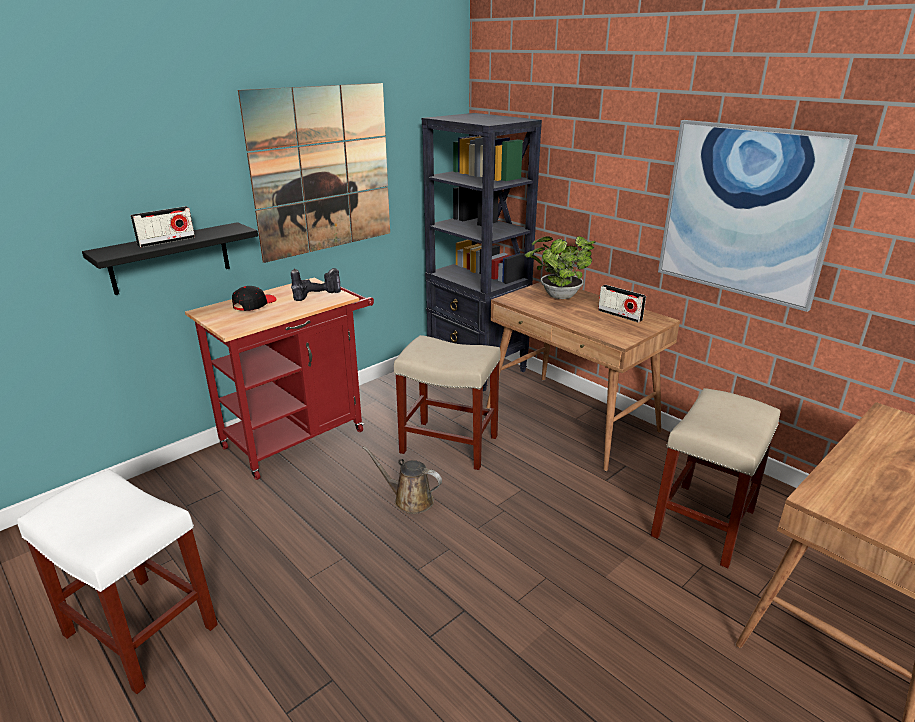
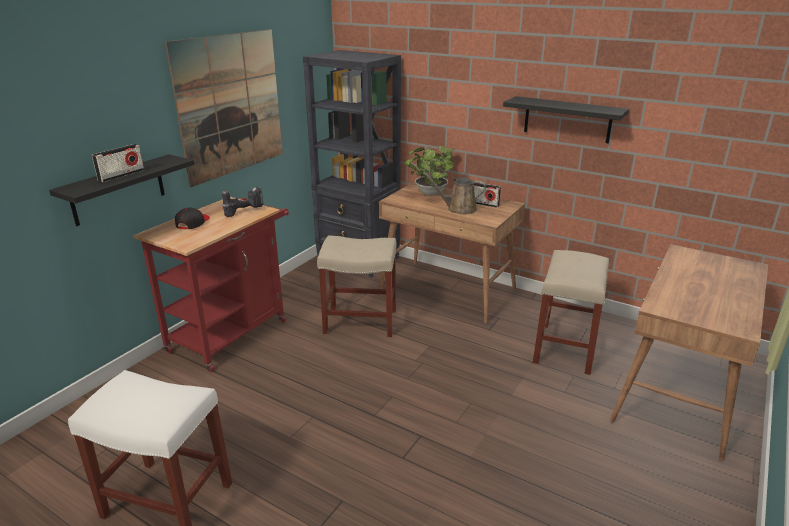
camera: 15 degrees left, 0 degrees up
brown watering can [362,446,442,514] -> brown watering can moved to [423,172,486,214]
picture [658,120,858,312] -> black shelf [503,96,629,143]

